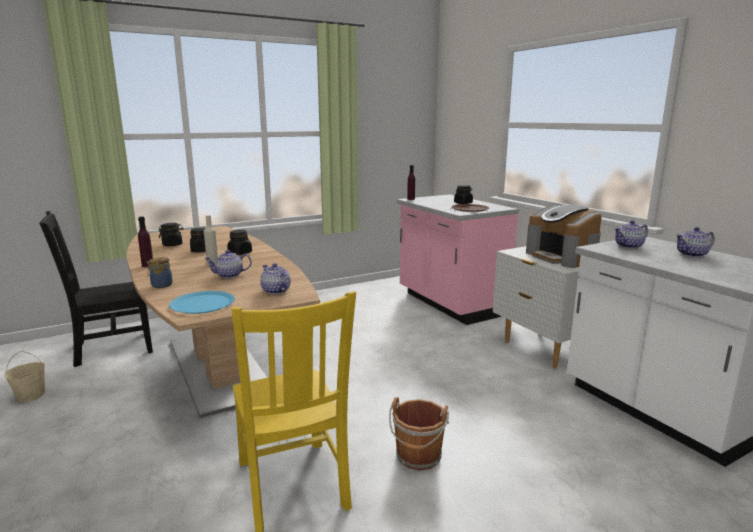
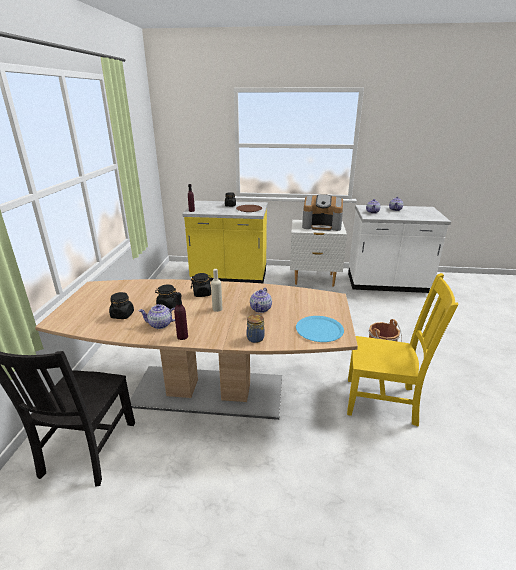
camera: 55 degrees left, 10 degrees up
beige bucket [4,351,45,402] -> none
teapot [260,263,291,294] -> teapot moved to [138,304,175,329]
pink counter [397,194,519,325] -> yellow counter [182,201,268,283]

